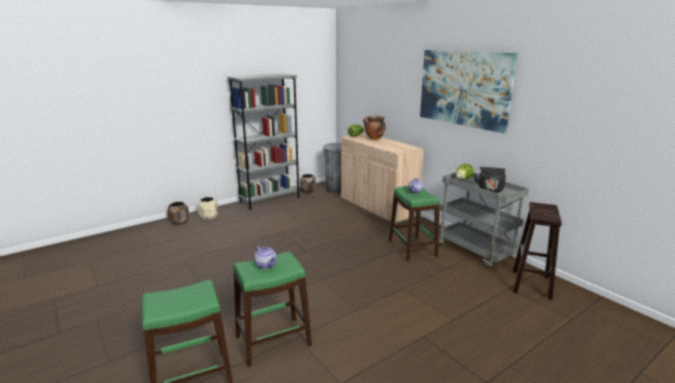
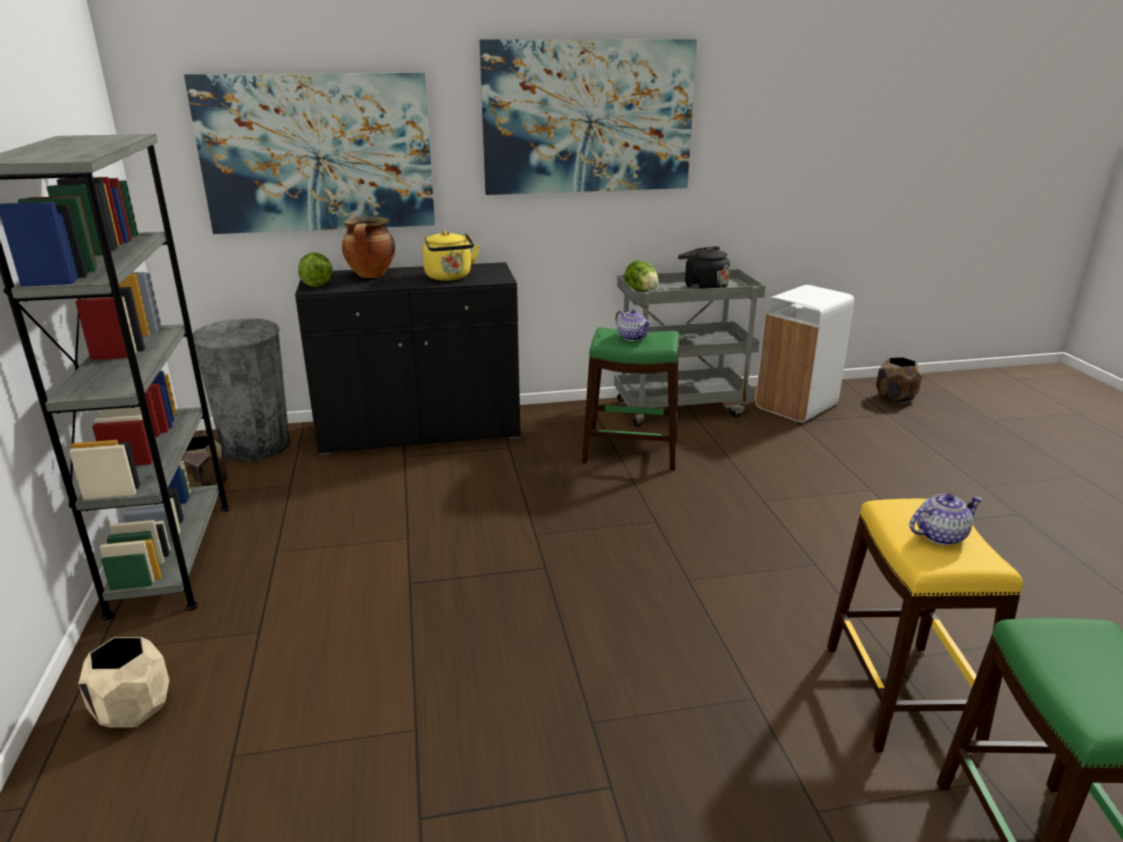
camera: 65 degrees left, 5 degrees up
brown planter [167,202,189,225] -> brown planter moved to [876,357,922,404]
green stool [233,251,312,366] -> yellow stool [827,499,1023,753]
beige cabinet [341,133,424,224] -> black cabinet [295,262,521,455]
brown stool [513,202,562,300] -> white trash can [756,285,854,422]
none -> picture [184,73,435,234]
none -> yellow kettle [423,231,479,281]

